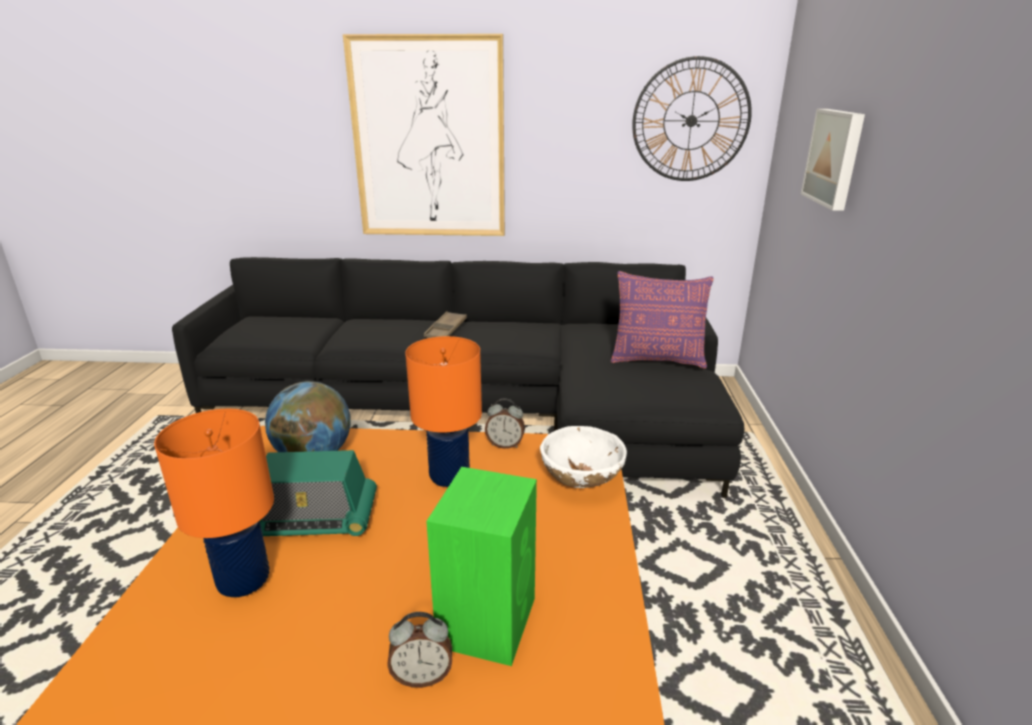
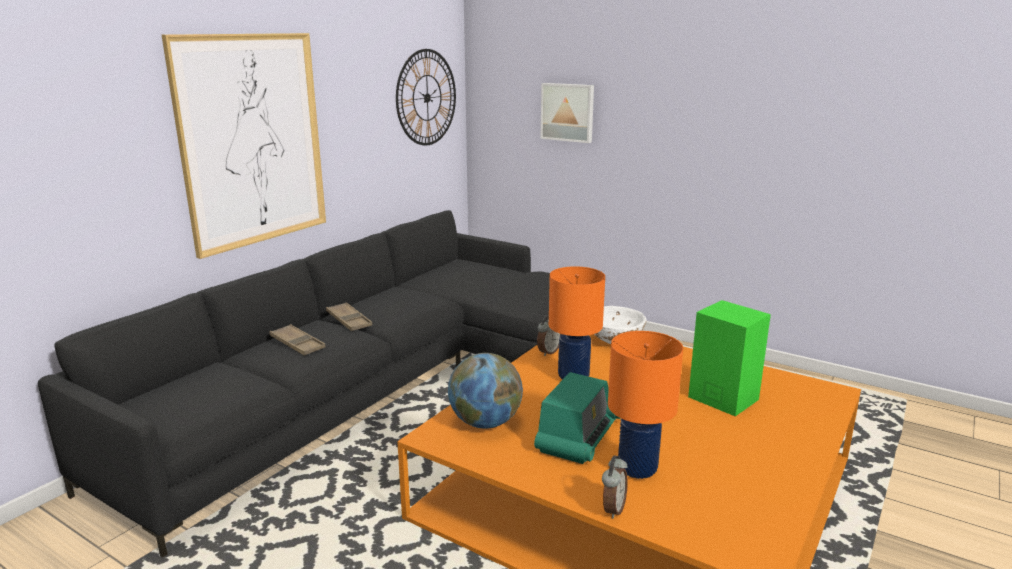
camera: 60 degrees left, 5 degrees down
alarm clock [387,612,452,688] -> alarm clock moved to [602,456,628,519]
purple pillow [611,271,714,369] -> none
none -> brown tray [269,324,326,356]

